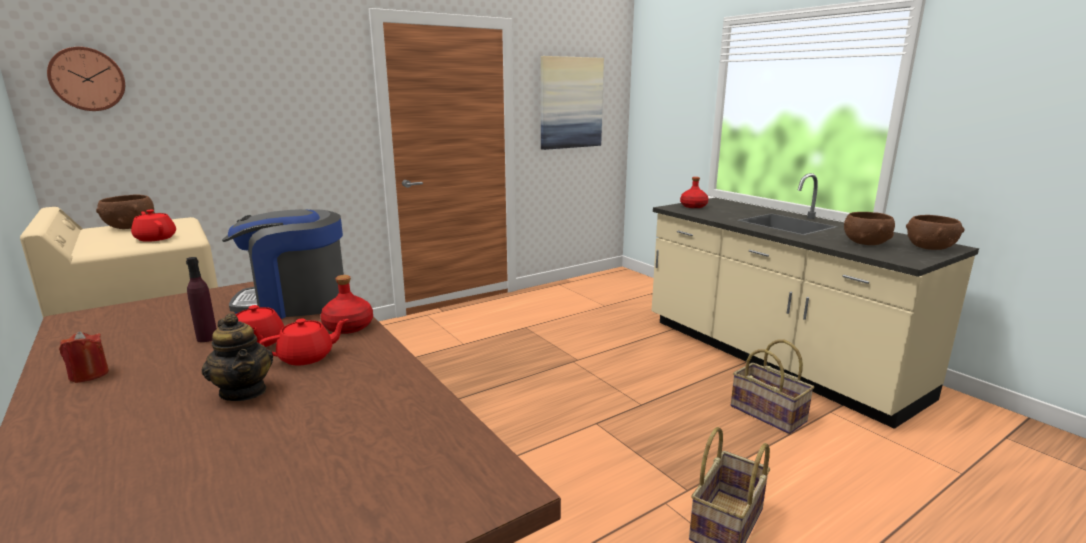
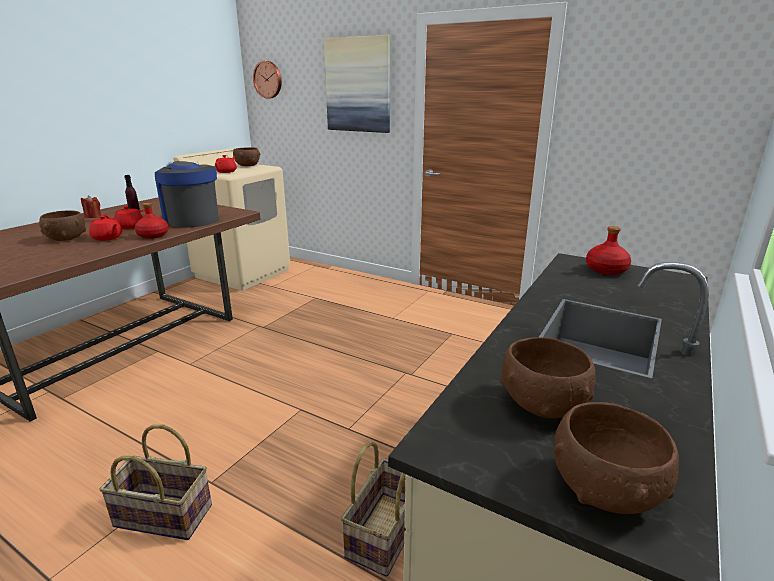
camera: 65 degrees right, 5 degrees up
teapot [202,314,273,401] -> brown bowl [39,210,86,241]
picture [541,56,604,150] -> picture moved to [324,35,390,133]

